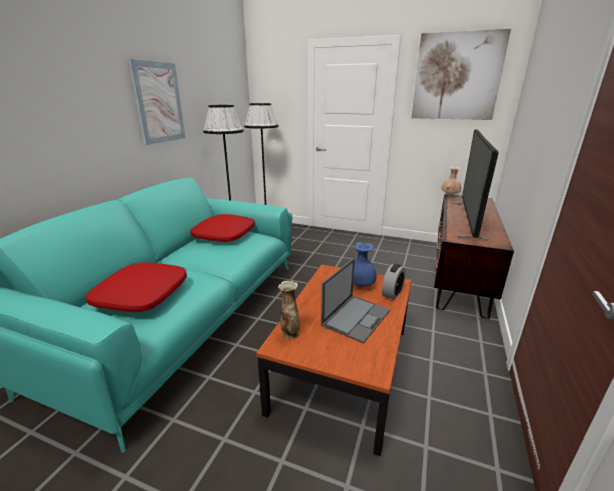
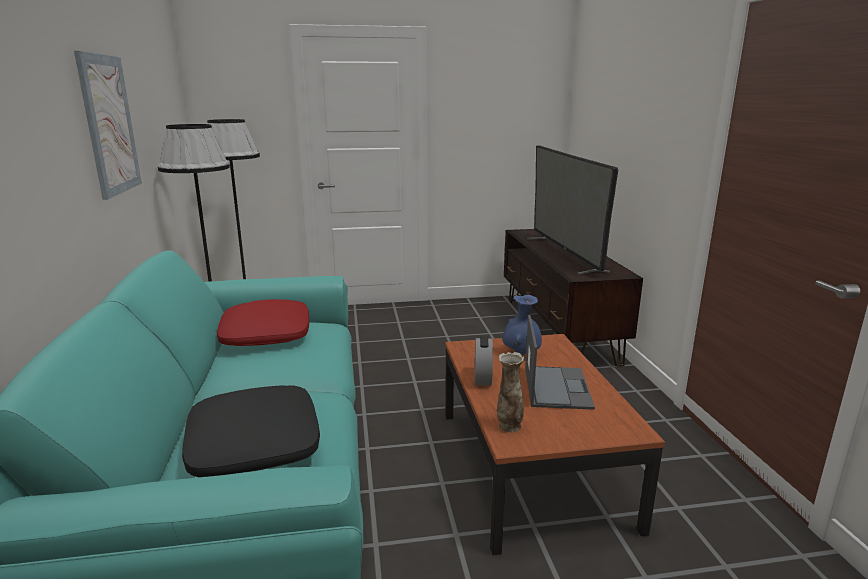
camera: 30 degrees left, 5 degrees down
red pillow [86,262,187,312] -> black pillow [182,385,320,477]
alarm clock [382,264,406,300] -> alarm clock moved to [475,336,493,386]
picture [411,29,511,120] -> none
beige vase [441,167,461,196] -> none

